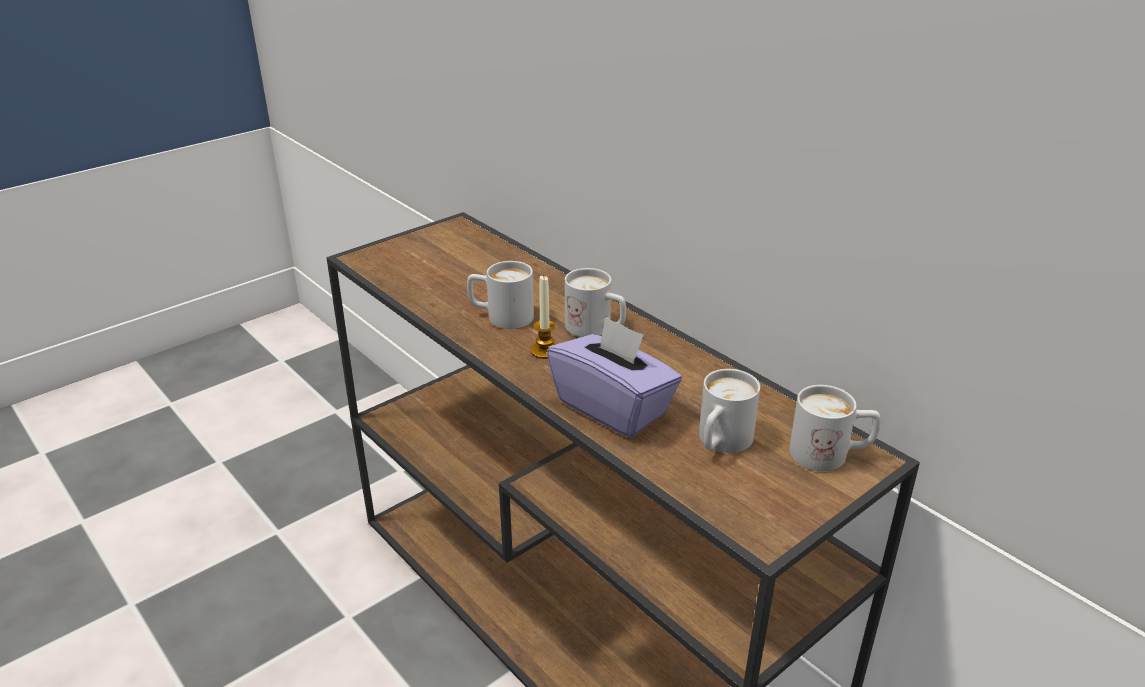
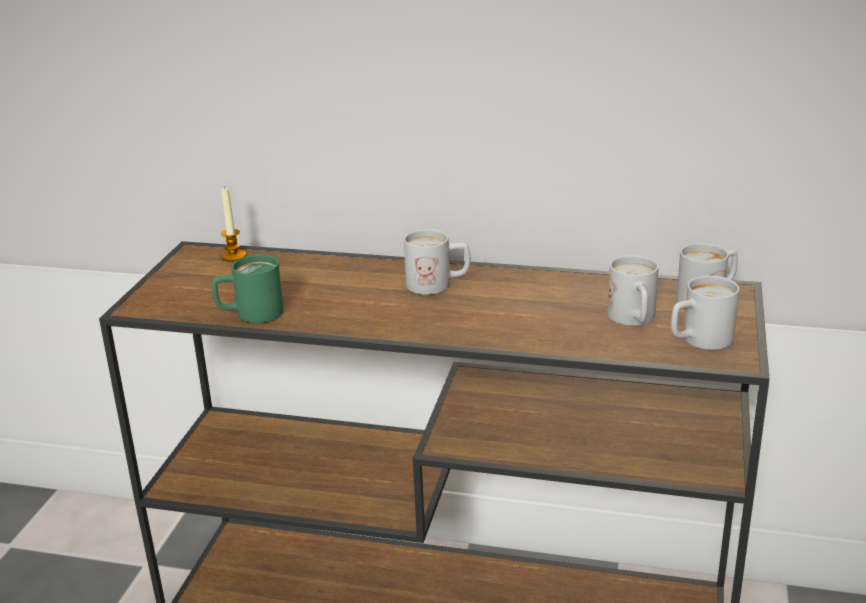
camera: 35 degrees left, 5 degrees down
white mug [467,261,534,329] -> white mug moved to [671,276,739,350]
candle [530,276,556,359] -> candle moved to [221,186,246,262]
purple tissue box [547,316,682,438] -> none
none -> green mug [212,254,284,323]

